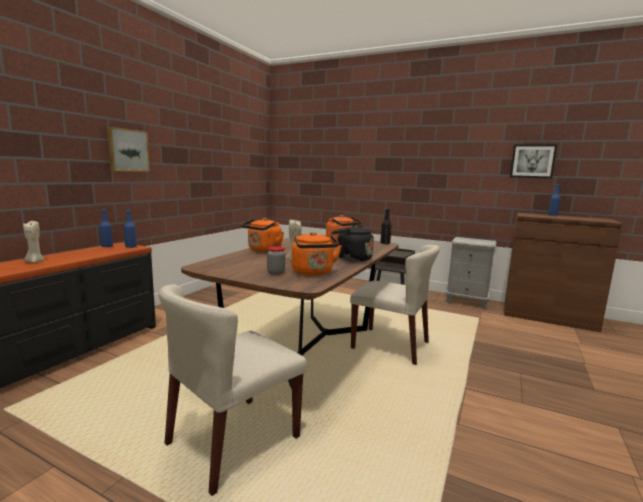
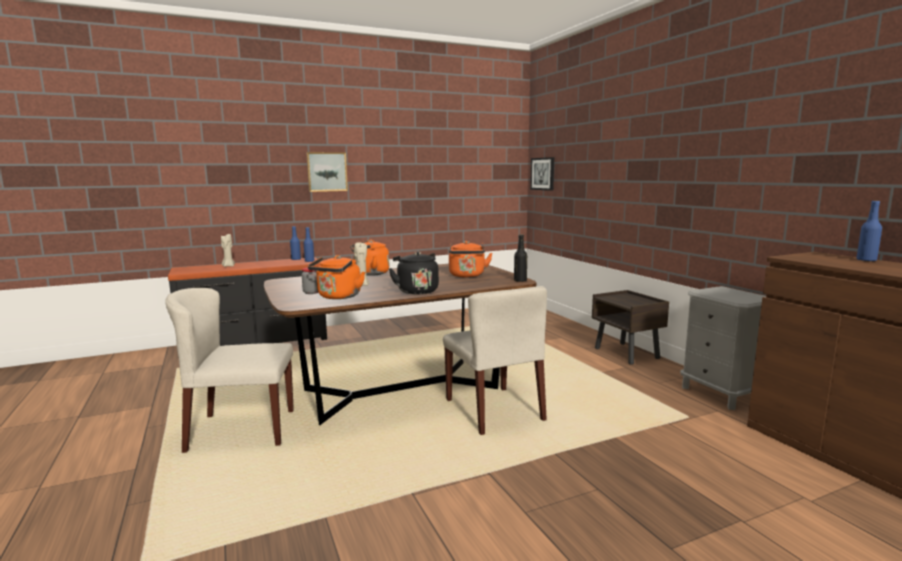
camera: 40 degrees right, 0 degrees up
picture [510,144,558,179] -> picture moved to [530,157,554,191]

